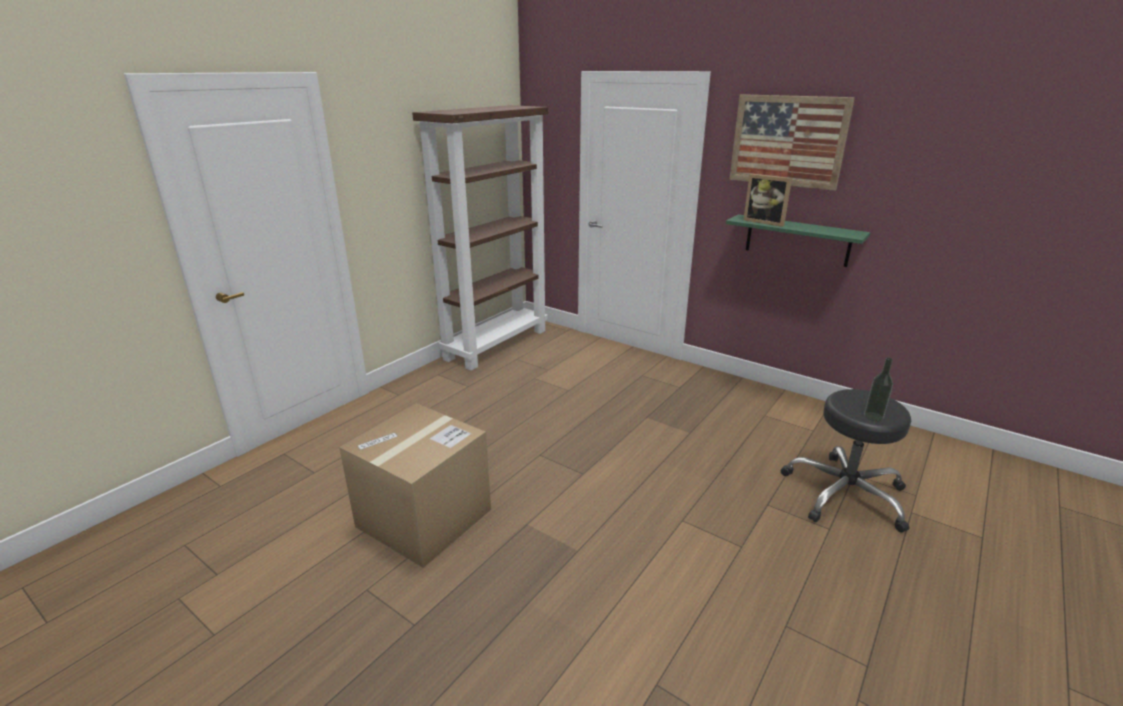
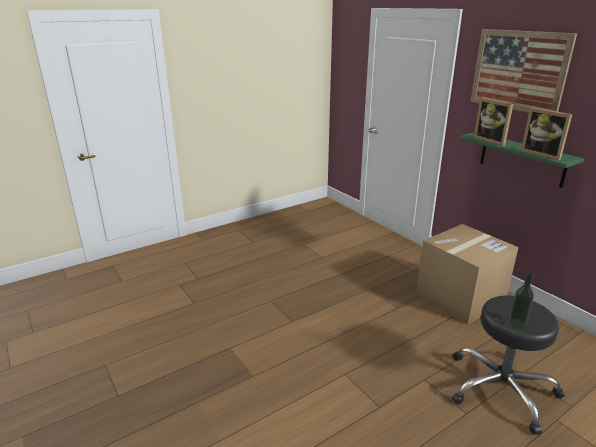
camera: 20 degrees right, 0 degrees up
cardboard box [339,403,491,568] -> cardboard box moved to [416,224,519,325]
brown bookcase [412,105,548,371] -> none
none -> picture frame [521,107,572,160]

